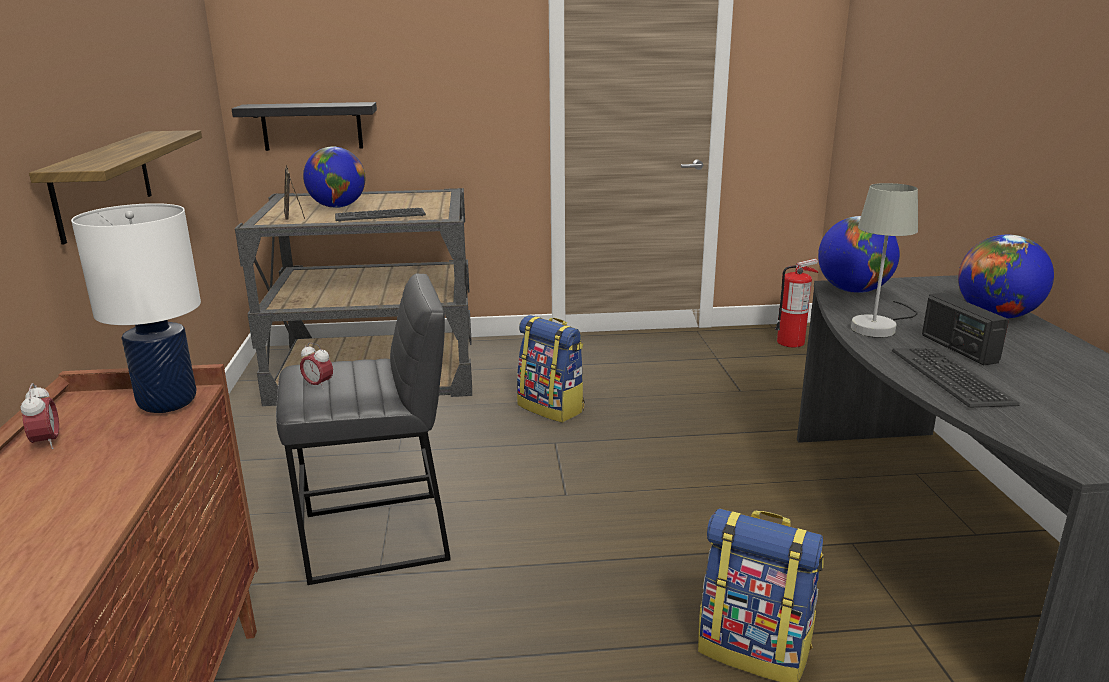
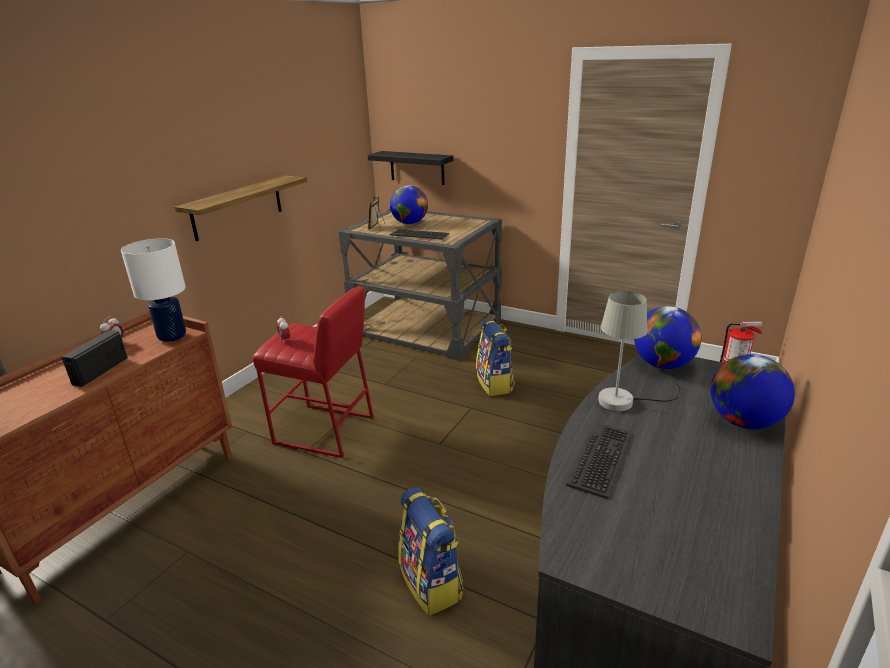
camera: 35 degrees right, 5 degrees up
grey stool [276,274,451,585] -> red stool [253,286,373,458]
radio [922,293,1009,365] -> radio moved to [62,330,128,387]

